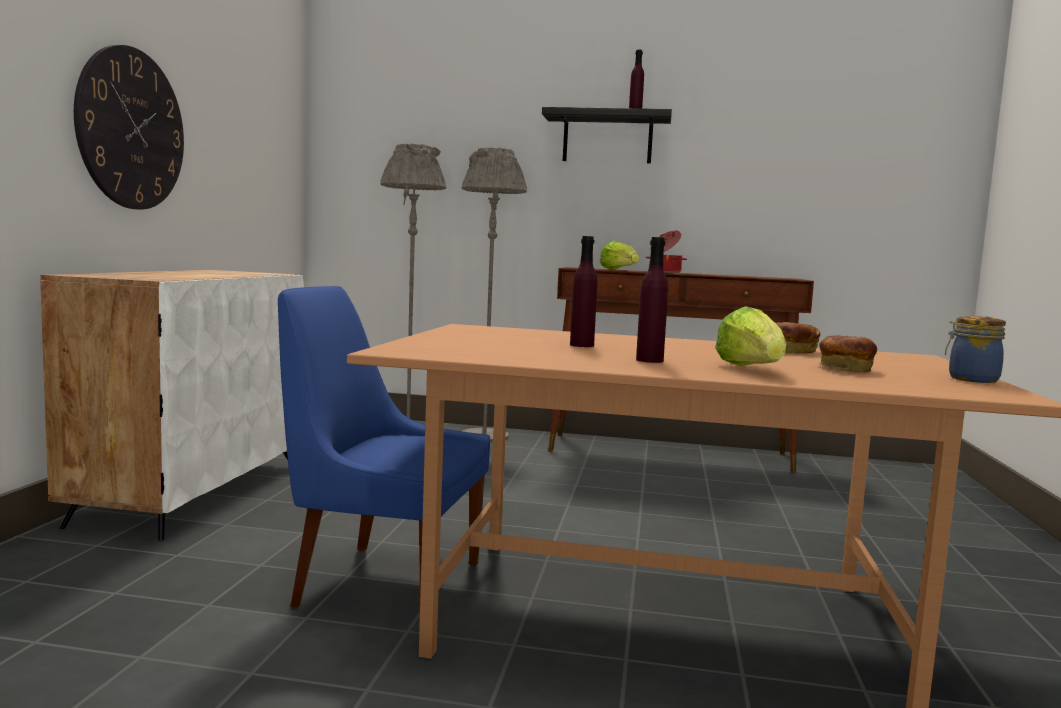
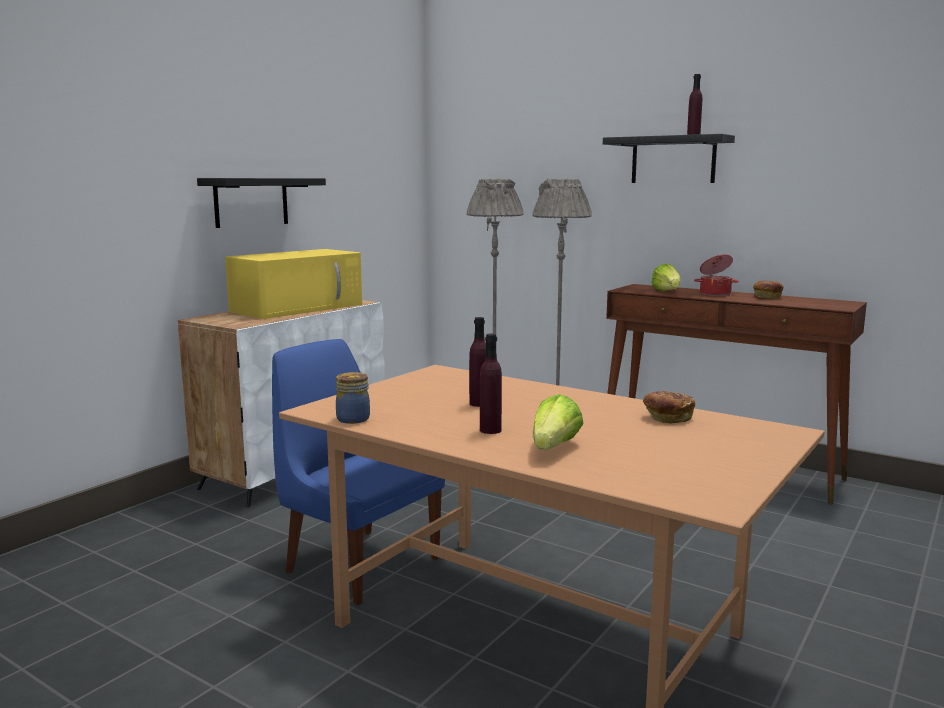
camera: 25 degrees right, 5 degrees up
wall clock [74,45,184,210] -> black shelf [197,178,326,228]
bread [818,335,877,372] -> bread moved to [753,280,784,299]
jar [945,316,1006,383] -> jar moved to [336,372,370,424]
none -> yellow microwave [225,249,362,319]

